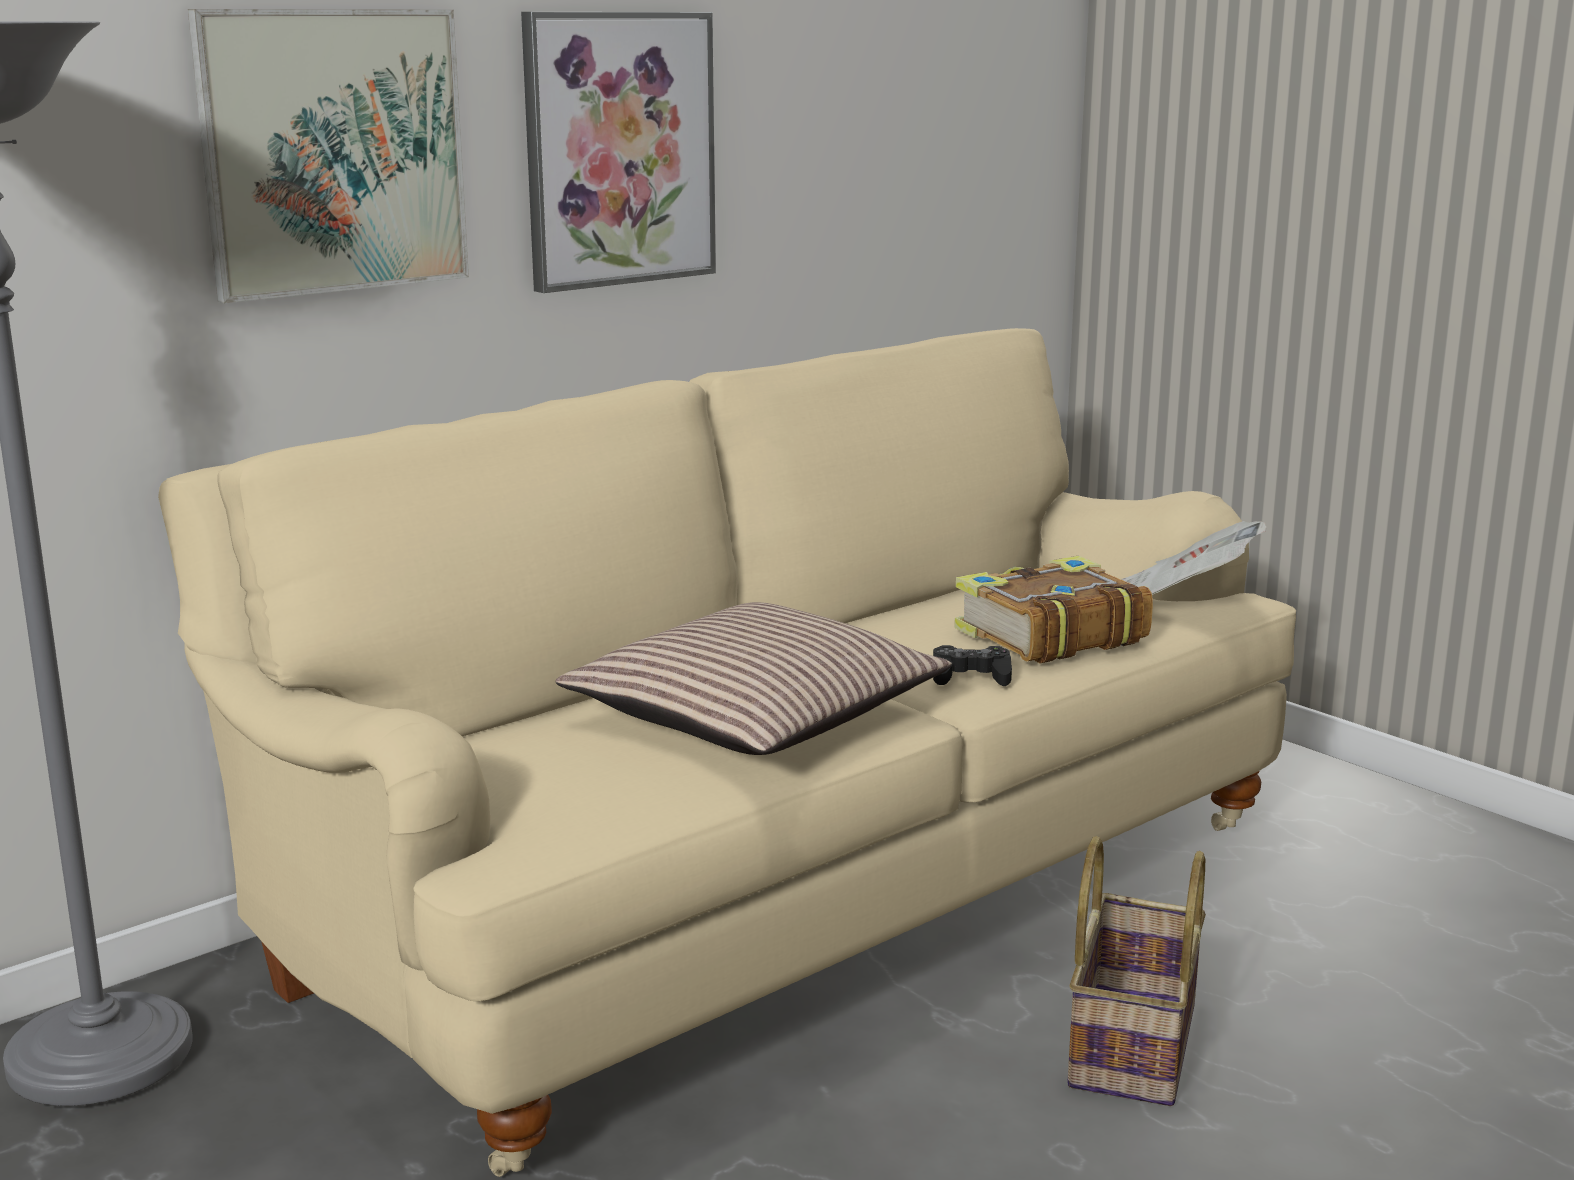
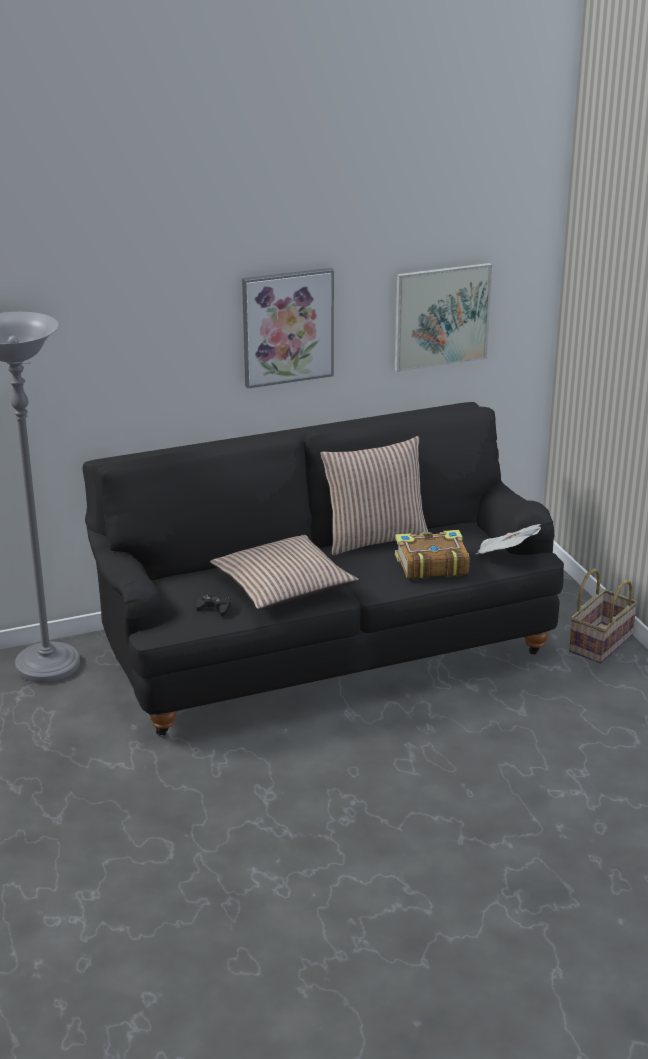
camera: 20 degrees right, 10 degrees up
beige sofa [158,328,1296,1177] -> black sofa [83,402,564,736]
picture [188,9,469,303] -> picture moved to [395,263,492,372]
black game controller [933,645,1012,686] -> black game controller moved to [196,593,231,617]
basket [1067,836,1206,1106] -> basket moved to [569,568,638,664]
none -> pillow [320,436,428,555]

